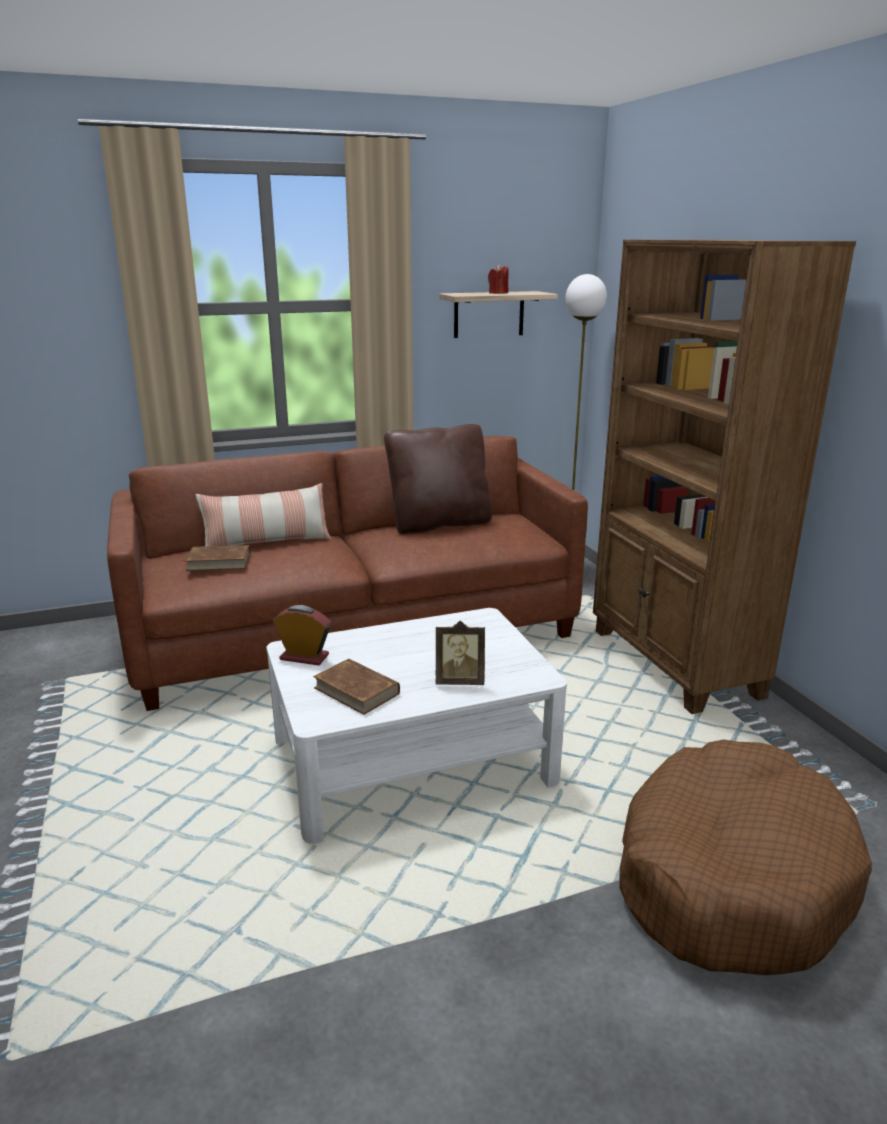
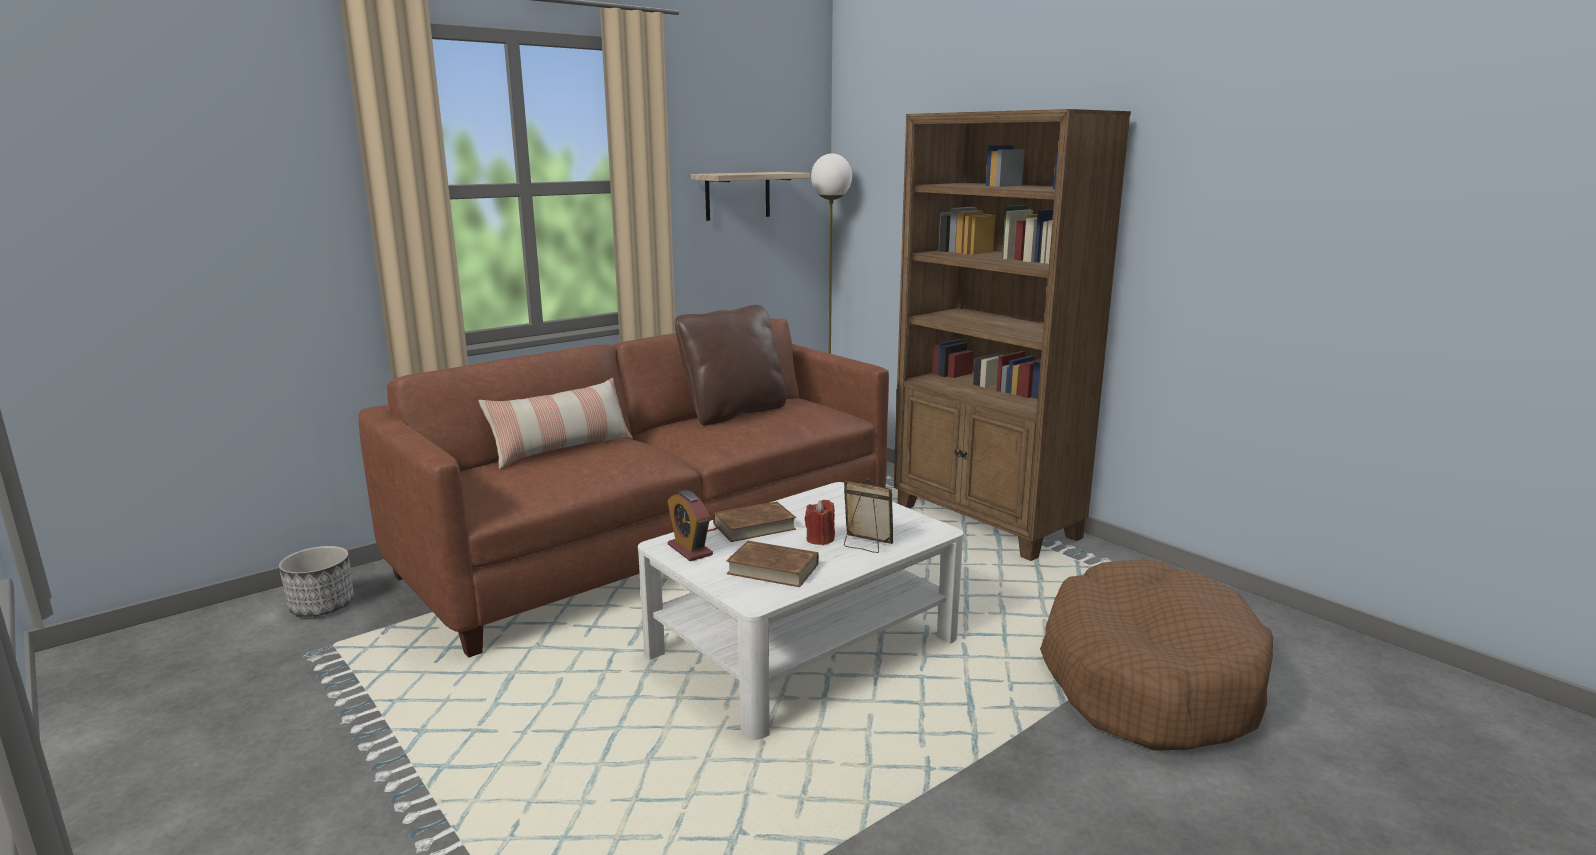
camera: 20 degrees left, 5 degrees down
brown book [182,545,250,571] -> brown book moved to [707,501,796,542]
alarm clock [273,605,331,665] -> alarm clock turned 120 degrees counterclockwise [668,490,713,561]
picture frame [436,621,485,685] -> picture frame turned 135 degrees counterclockwise [844,479,893,553]
red candle [488,264,509,294] -> red candle moved to [805,500,835,545]
none -> planter [279,546,354,617]

